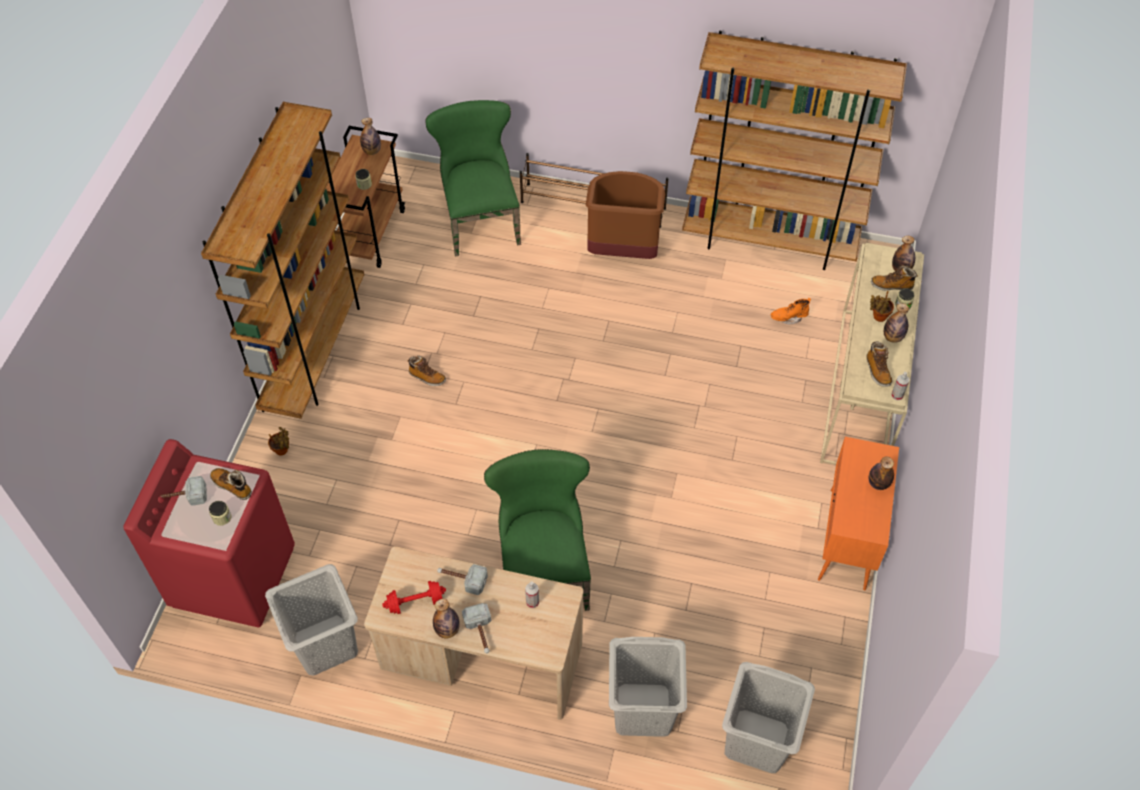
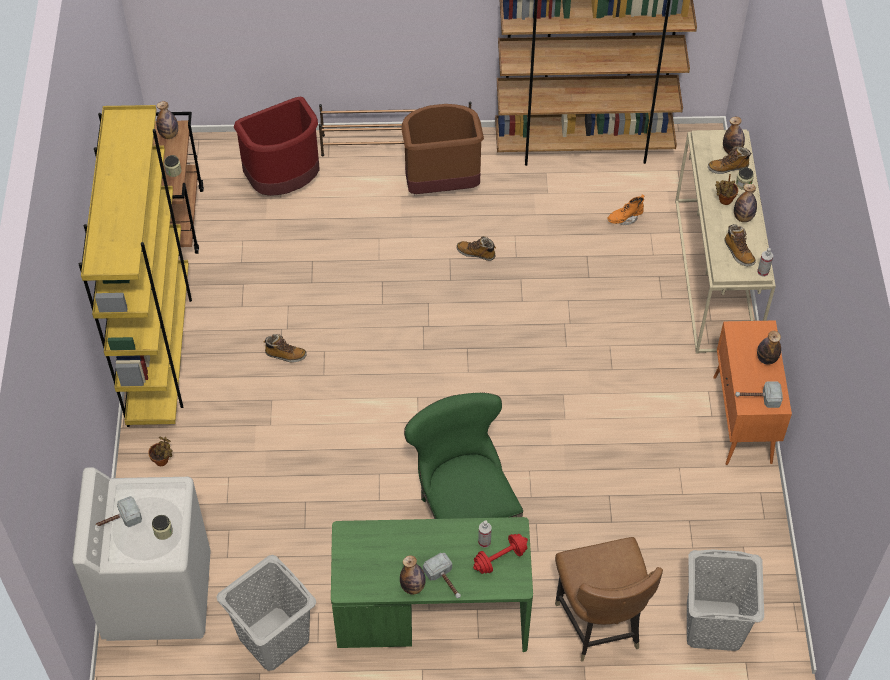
camera: 15 degrees left, 0 degrees up
red washing machine [123,439,295,627] -> white washing machine [72,467,211,641]
brown bookcase [201,102,364,419] -> yellow bookcase [79,105,192,427]
boot [210,468,252,500] -> boot moved to [456,236,496,261]
beige desk [364,546,583,720] -> green desk [331,517,533,652]
red dumbbell [382,581,446,614] -> red dumbbell moved to [473,534,528,574]
green chair [425,100,521,257] -> red trash can [234,96,320,196]
hammer [437,564,488,595] -> hammer moved to [735,381,783,408]
grey laundry basket [609,637,687,737] -> brown chair [555,537,663,662]

